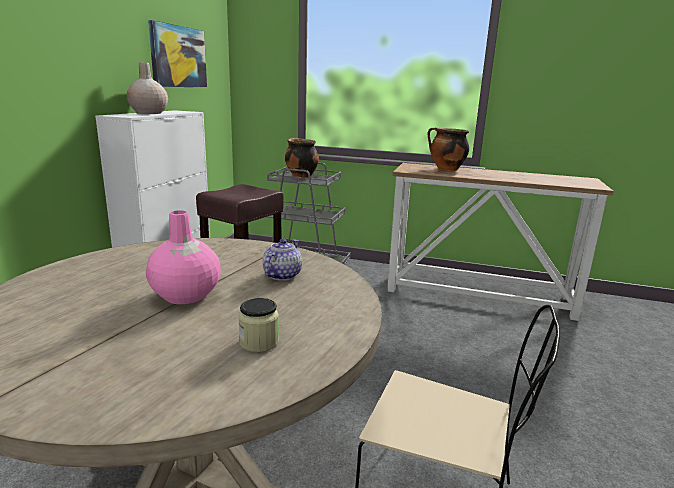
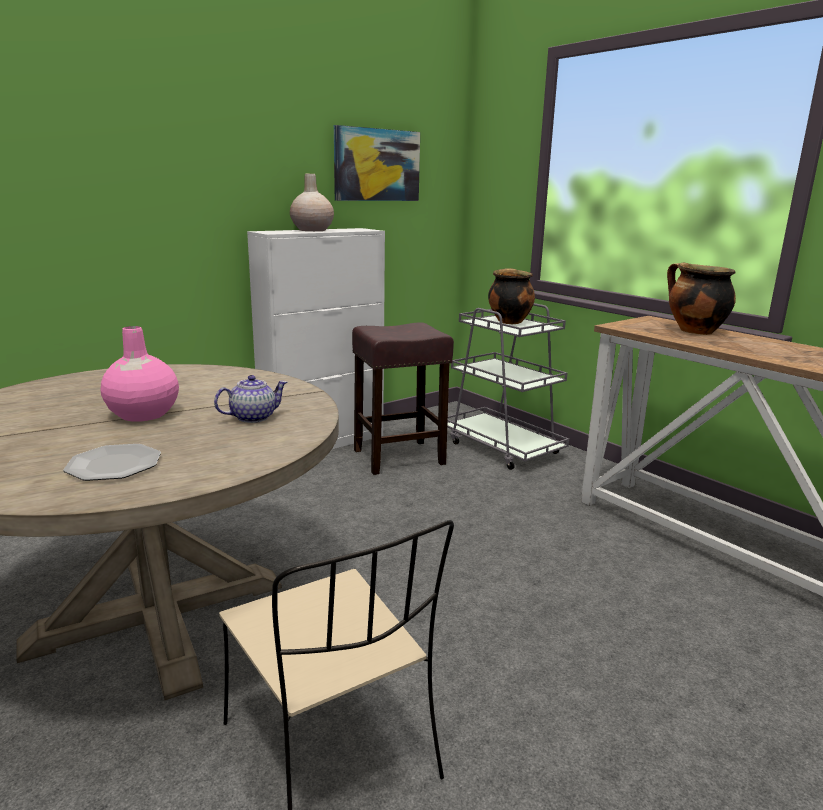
camera: 35 degrees right, 0 degrees up
jar [238,298,279,352] -> plate [63,444,161,481]

